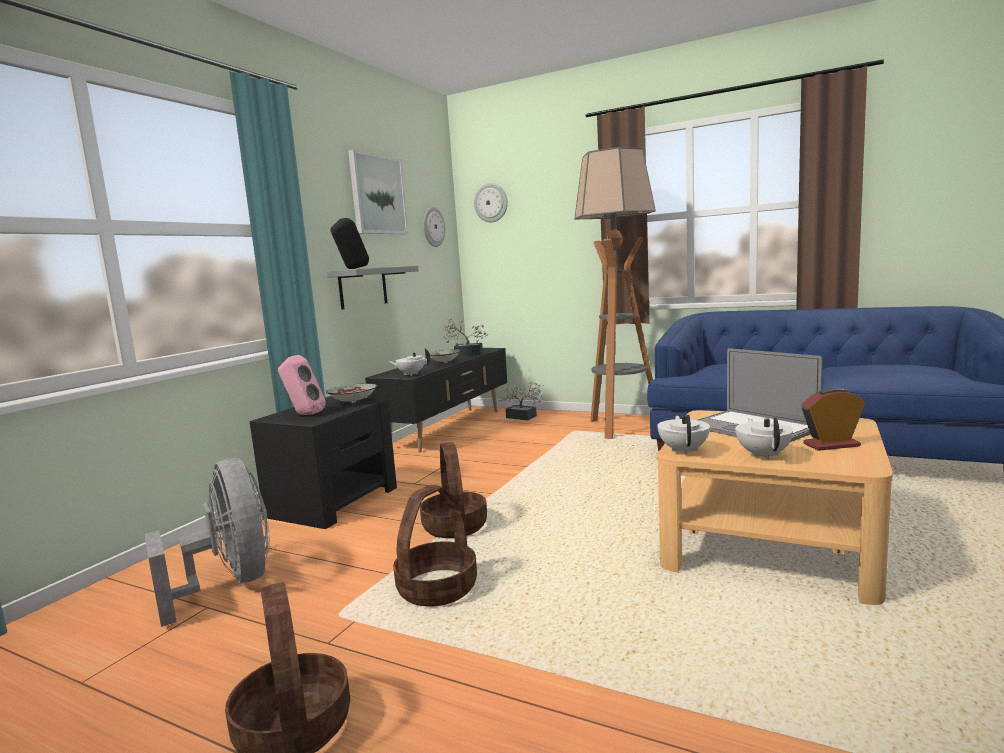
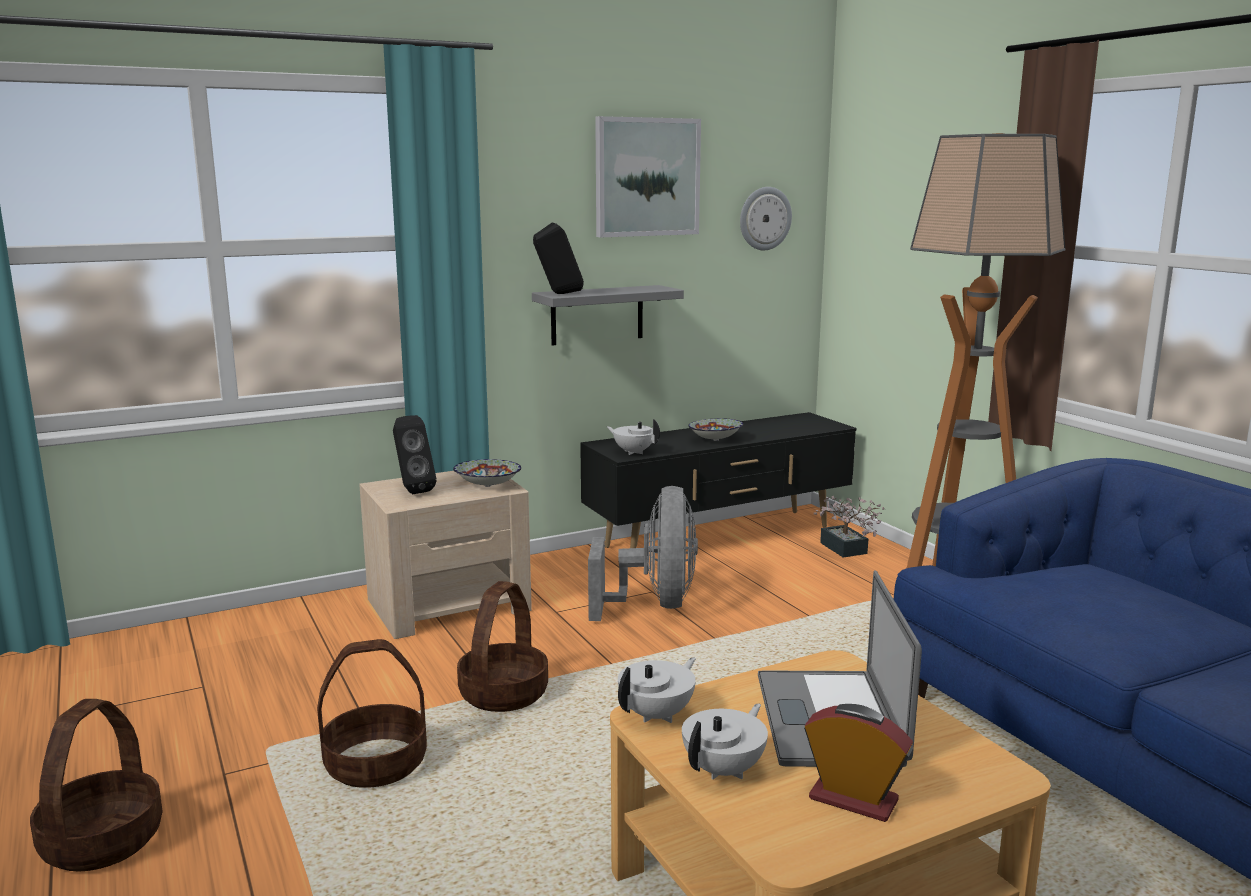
camera: 35 degrees right, 5 degrees up
grey fan [145,458,270,627] -> grey fan moved to [588,486,698,621]
black nightstand [250,396,397,529] -> beige nightstand [359,471,532,639]
pink speaker [278,355,326,415] -> black speaker [393,415,436,494]
potted plant [443,318,488,356] -> none
wall clock [474,183,508,222] -> none

